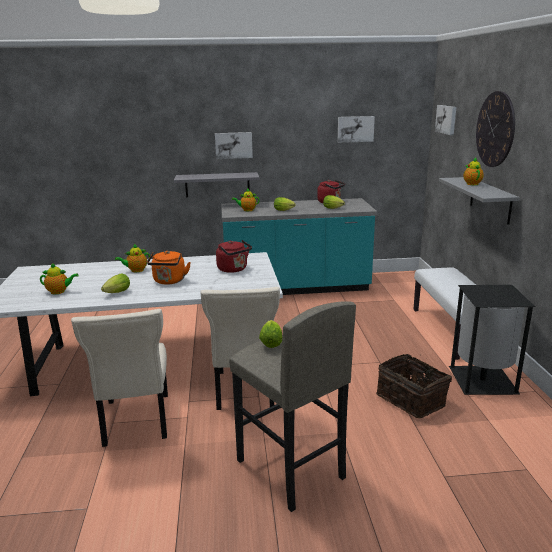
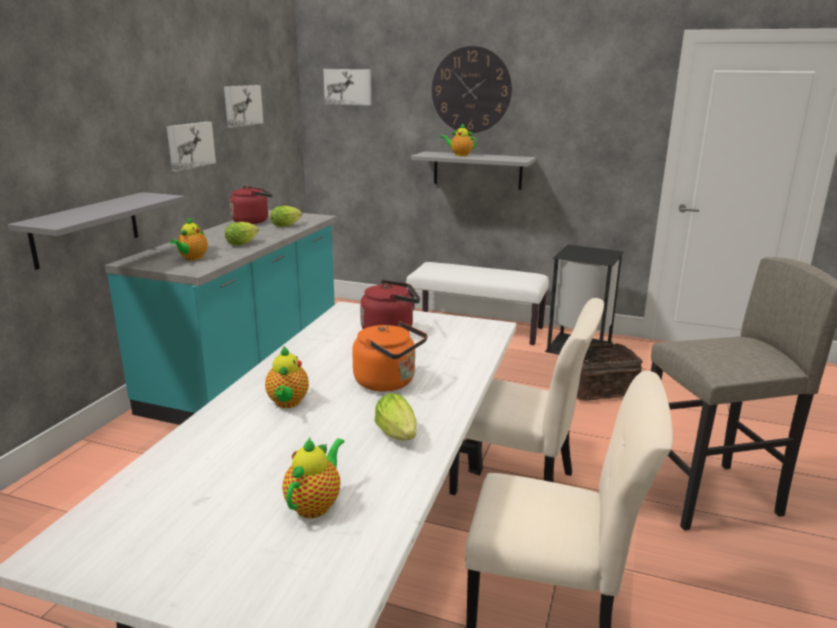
camera: 65 degrees left, 0 degrees up
picture [215,132,253,159] -> picture moved to [167,122,216,171]
lettuce [259,320,282,348] -> none

